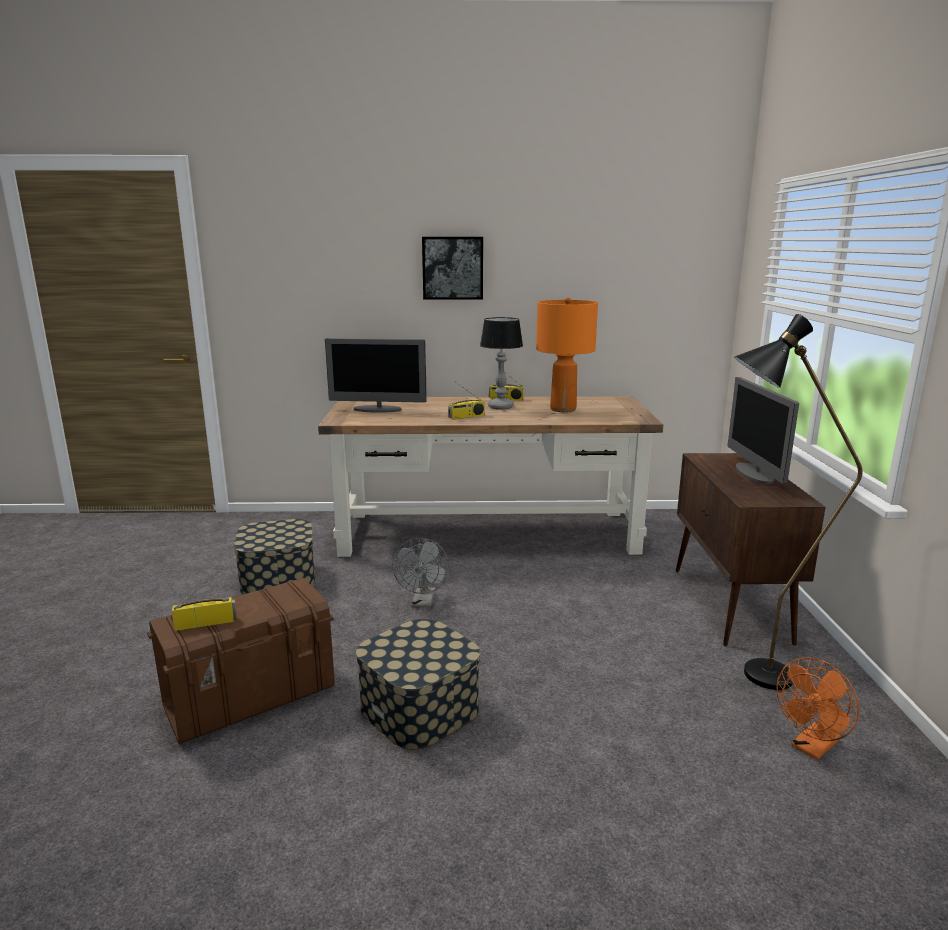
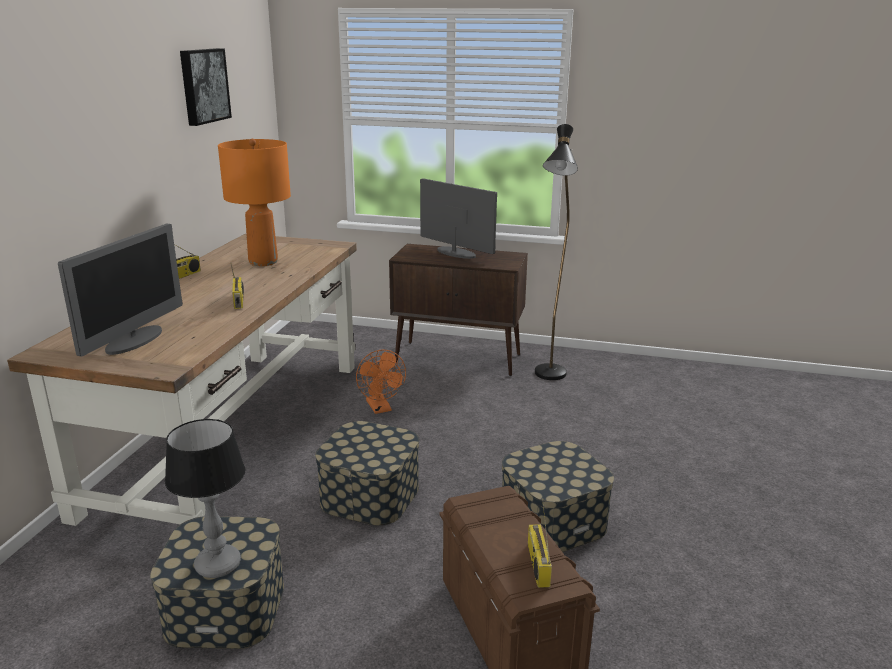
camera: 75 degrees left, 5 degrees up
grey fan [392,538,450,608] -> storage box [315,421,419,526]
picture [422,237,483,300] -> picture moved to [180,48,232,126]
table lamp [480,317,523,410] -> table lamp moved to [165,419,245,578]
monitor [727,377,799,484] -> monitor turned 150 degrees counterclockwise [420,178,497,259]
orange fan [776,657,859,760] -> orange fan moved to [356,350,406,414]

